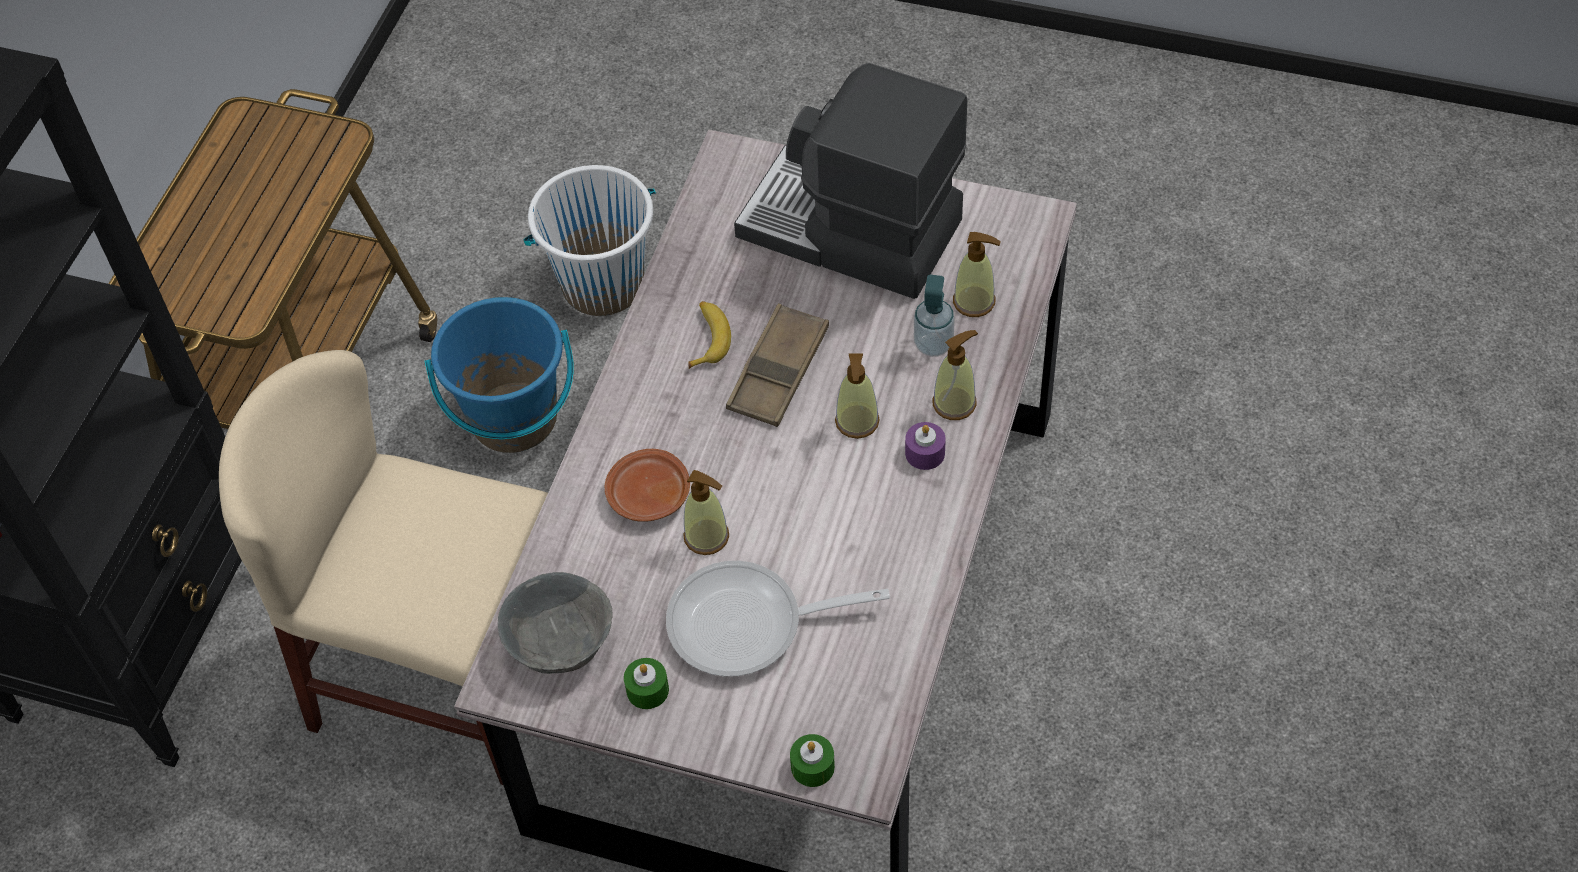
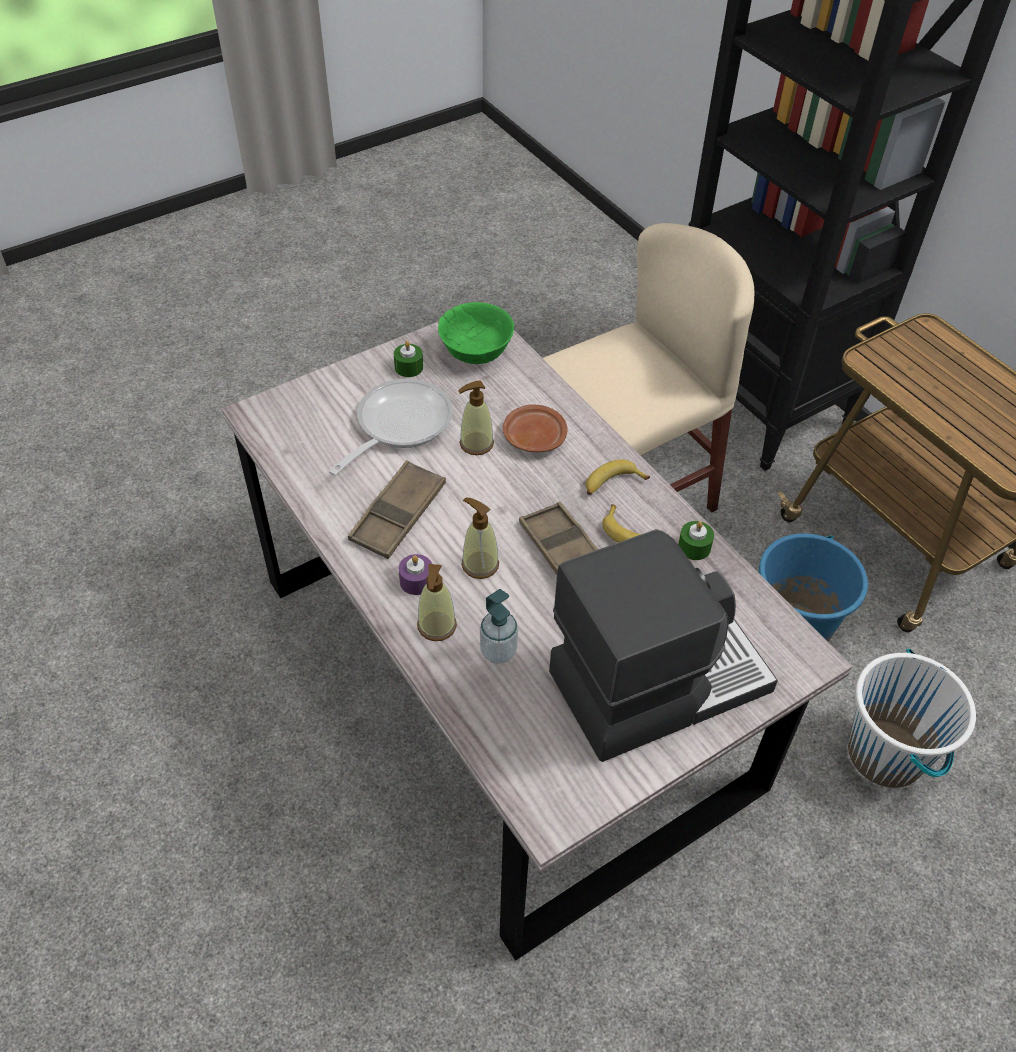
camera: 125 degrees right, 5 degrees down
grey bowl [498,572,613,674] -> green bowl [438,302,514,364]
green candle [790,734,835,787] -> green candle moved to [678,521,714,560]
soap dispenser [953,232,1001,317] -> none
none -> brown tray [348,460,446,559]
none -> banana [586,459,650,495]

